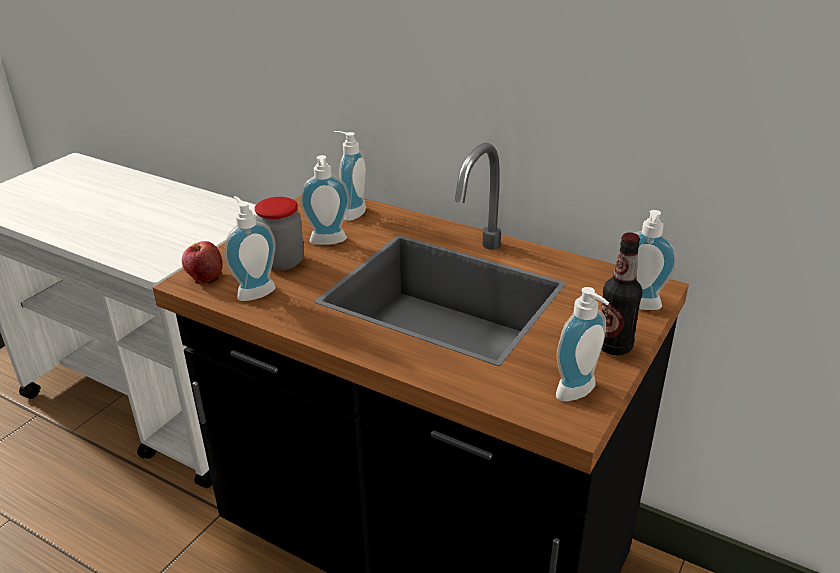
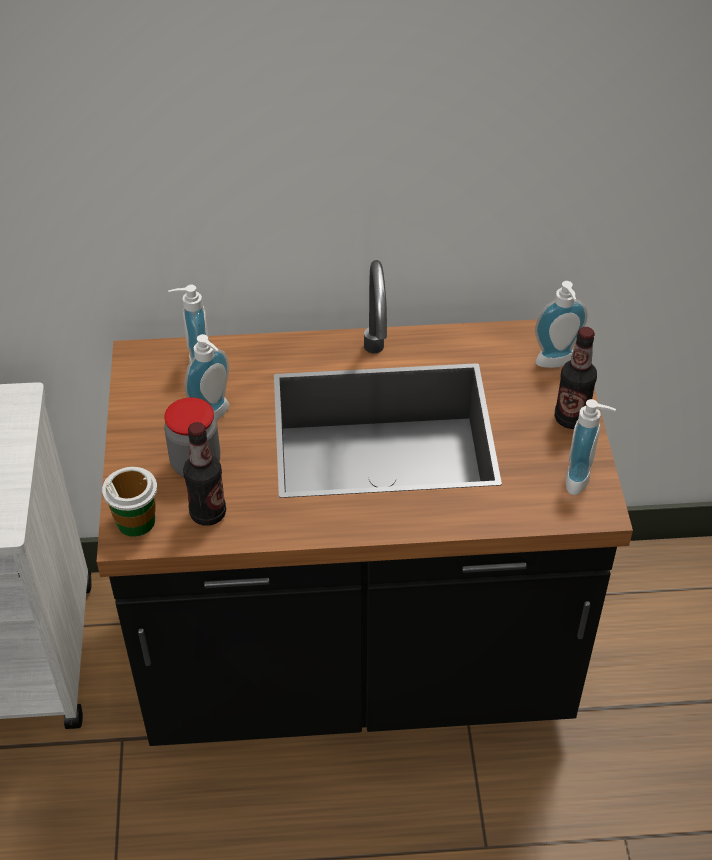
camera: 35 degrees left, 15 degrees up
apple [182,241,223,284] -> cup [102,467,157,537]
soap dispenser [224,196,276,301] -> bottle [183,422,226,526]

